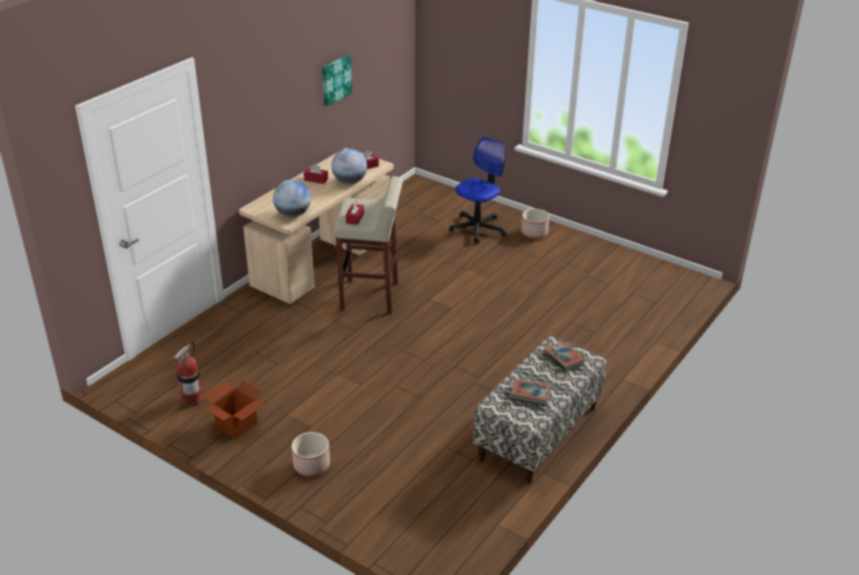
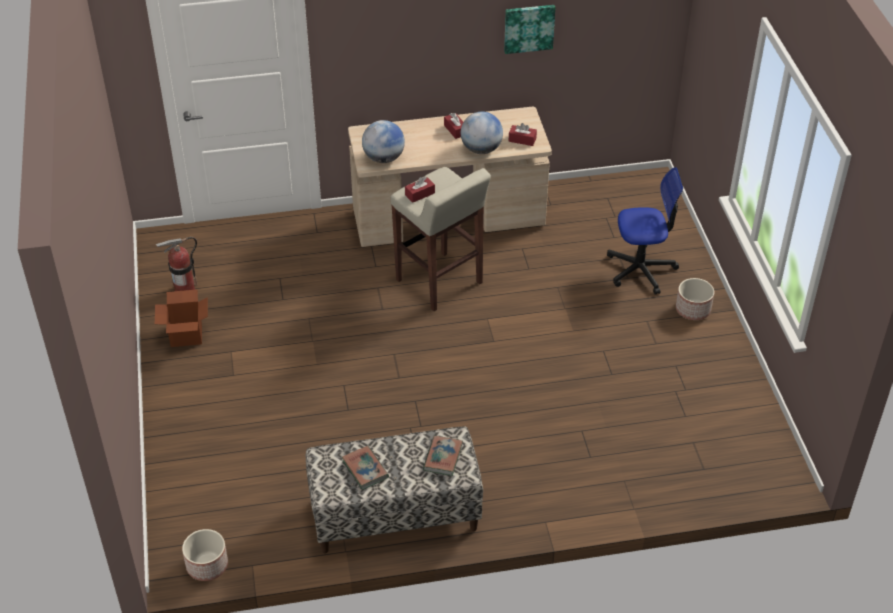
camera: 45 degrees right, 10 degrees up
planter [292,432,330,476] -> planter moved to [182,529,228,581]

